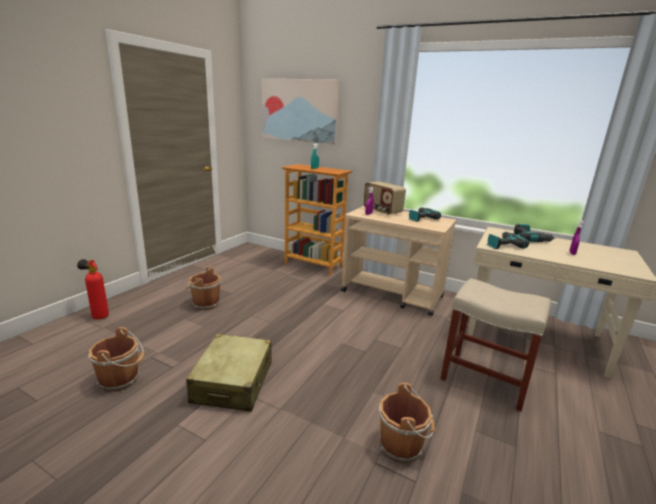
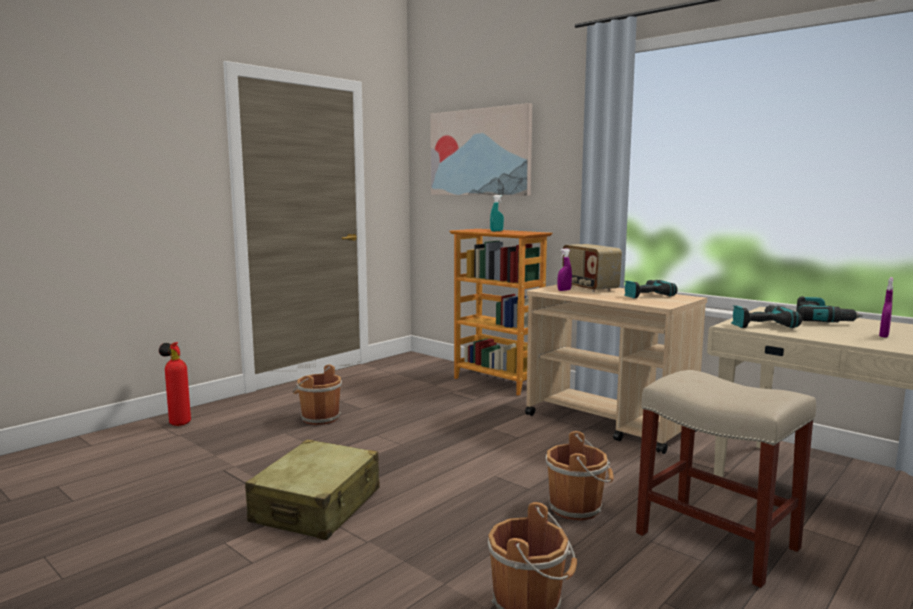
camera: 15 degrees right, 10 degrees down
brown bucket [89,327,145,392] -> brown bucket moved to [546,431,614,521]

